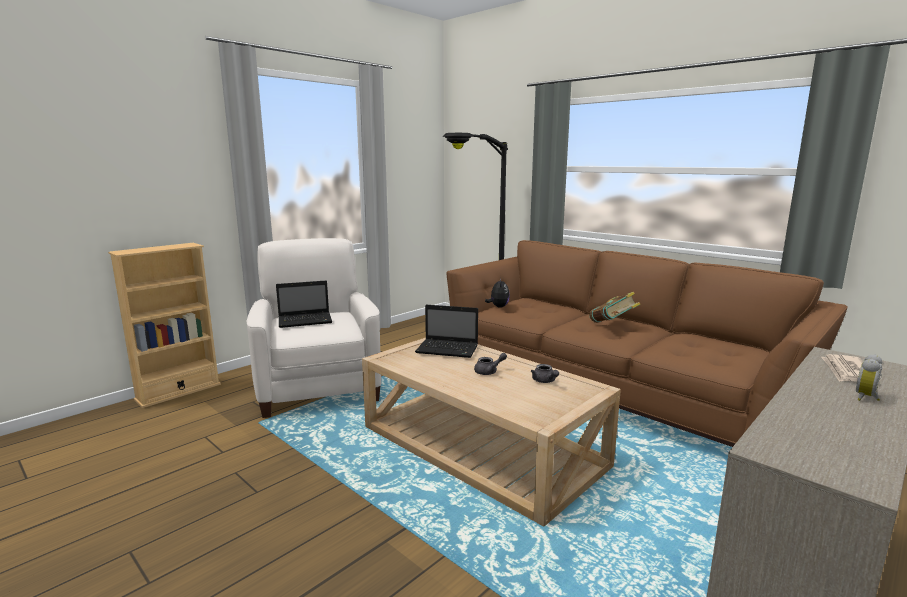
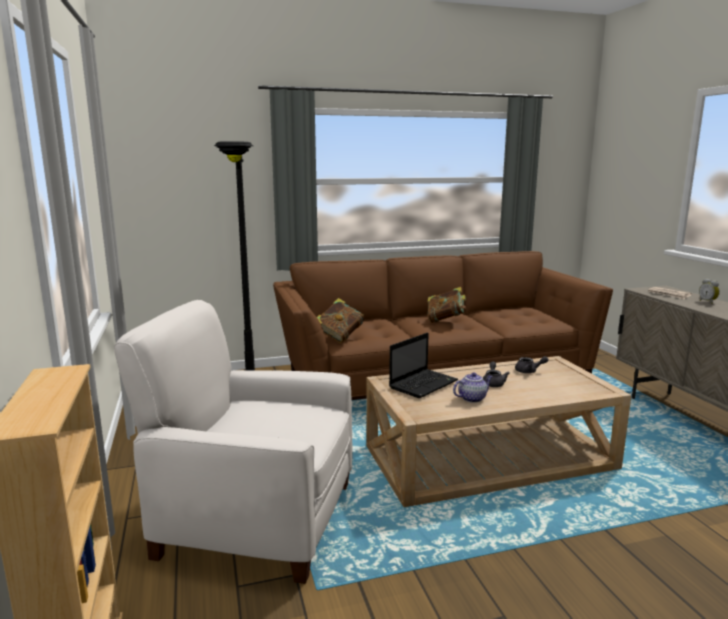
camera: 60 degrees left, 0 degrees up
laptop [276,281,332,328] -> none
plush toy [485,278,510,308] -> book [317,298,364,343]
none -> teapot [453,372,493,403]

